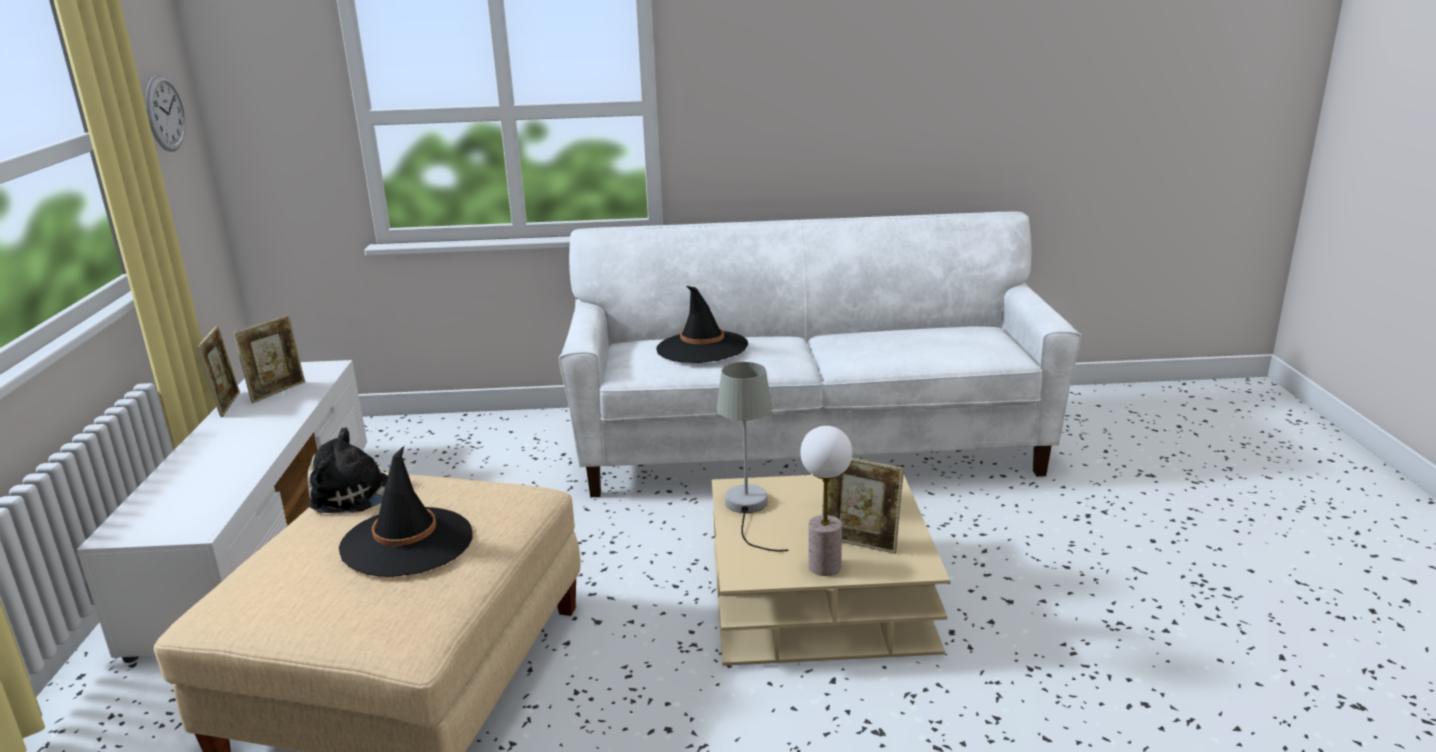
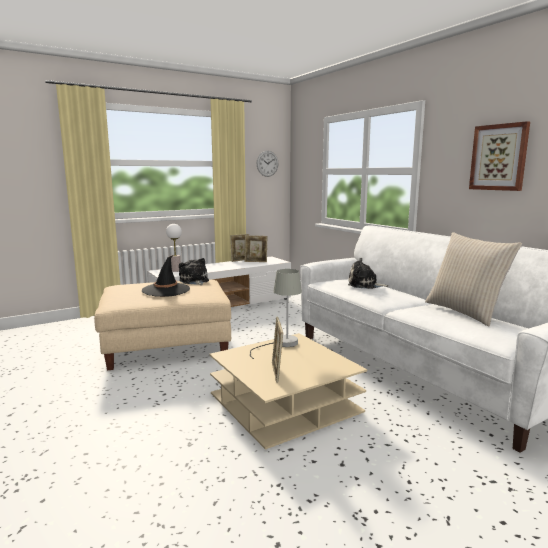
camera: 60 degrees right, 10 degrees down
black hat [656,286,748,363] -> plush toy [348,258,389,289]
table lamp [800,426,852,576] -> table lamp moved to [166,224,182,272]
none -> beige pillow [425,232,522,326]
none -> picture [469,121,530,191]

